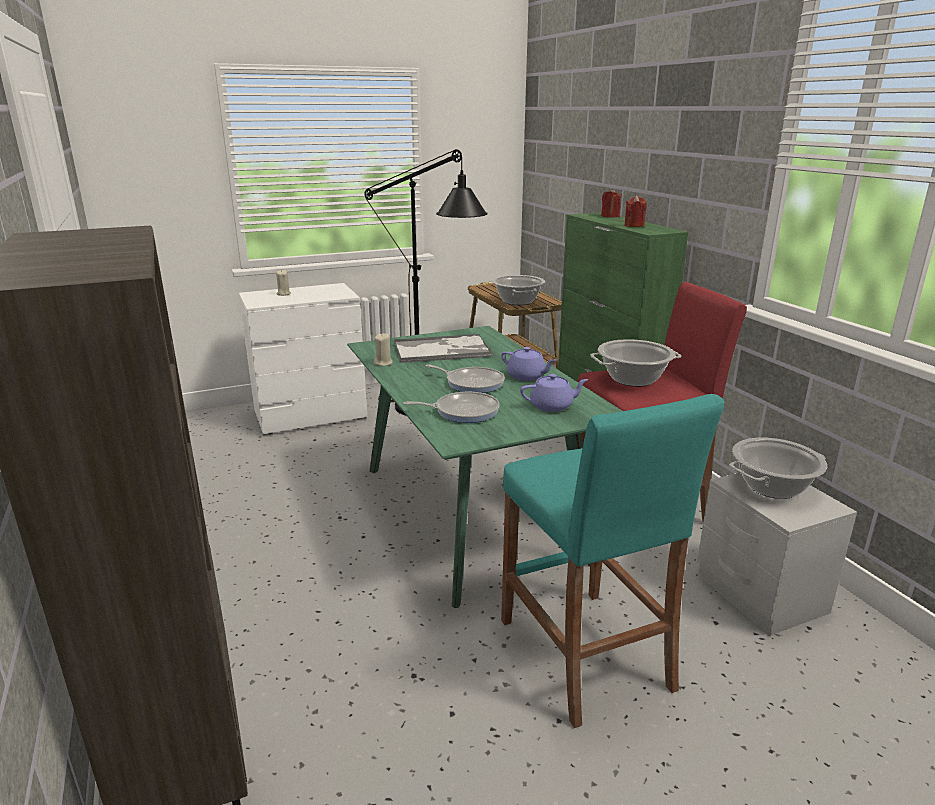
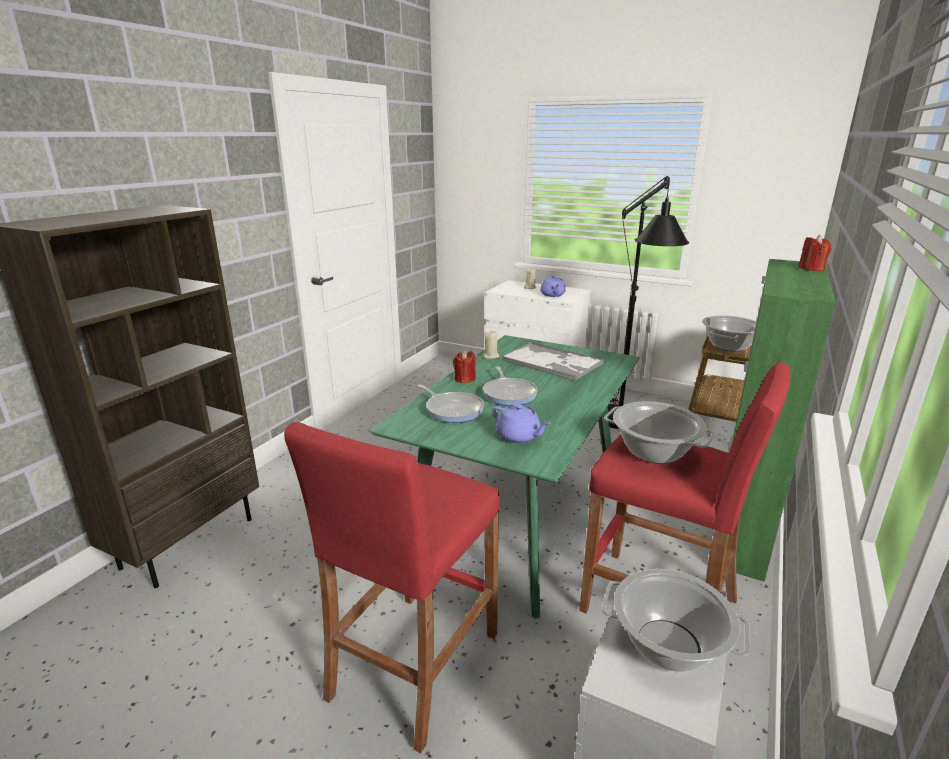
camera: 50 degrees right, 0 degrees up
purple teapot [501,347,557,381] -> purple teapot moved to [540,275,566,297]
turquoise stool [501,394,725,728] -> red stool [284,422,500,753]
red candle [624,195,647,227] -> red candle moved to [453,350,476,383]

